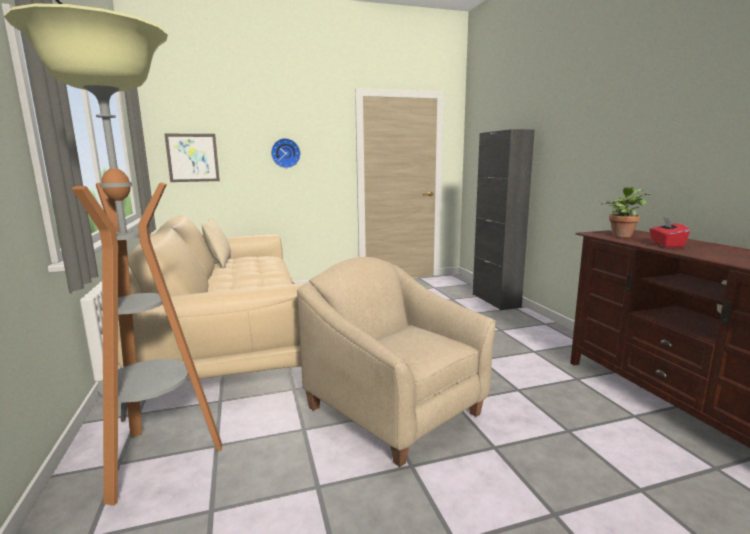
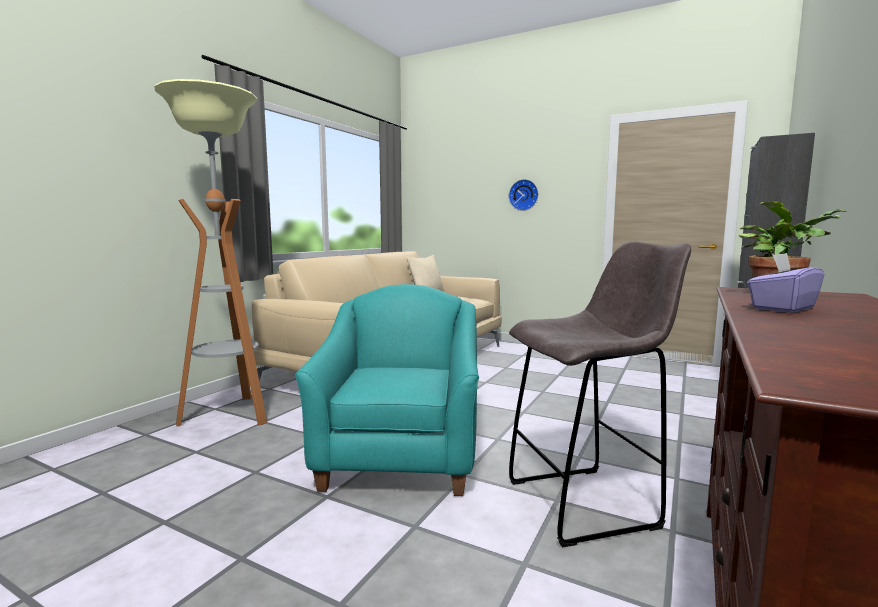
camera: 45 degrees right, 5 degrees down
picture [165,134,220,182] -> none
beige armchair [297,257,496,467] -> turquoise armchair [295,284,479,496]
red tissue box [649,218,690,248] -> purple tissue box [747,253,824,313]
none -> grey stool [509,241,691,547]

